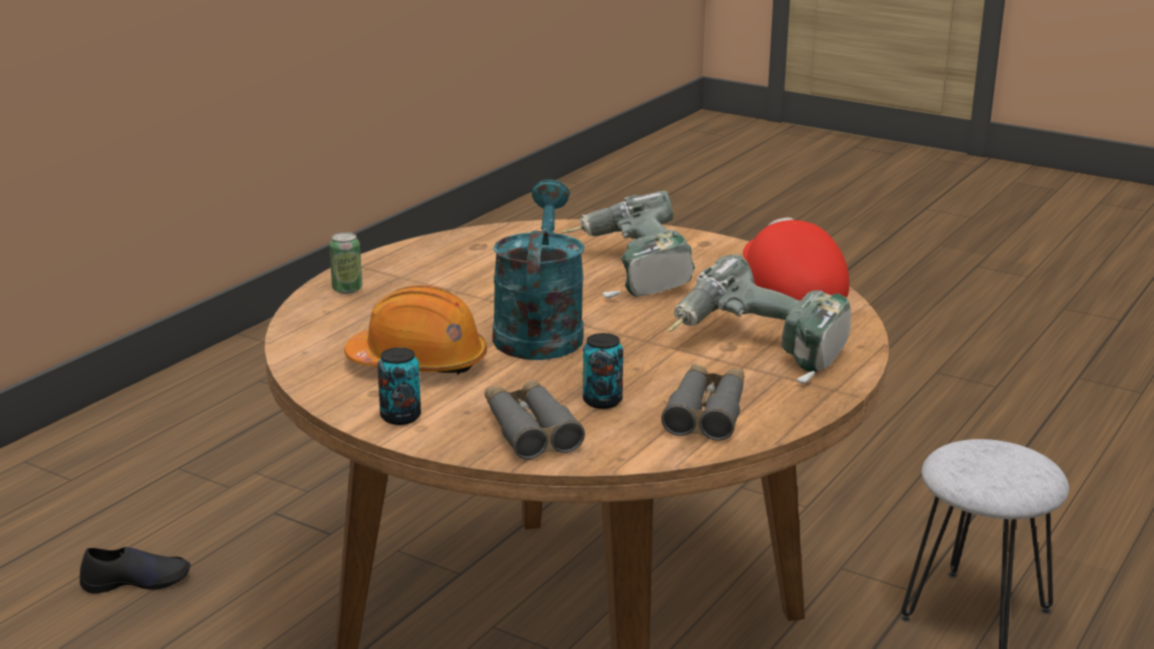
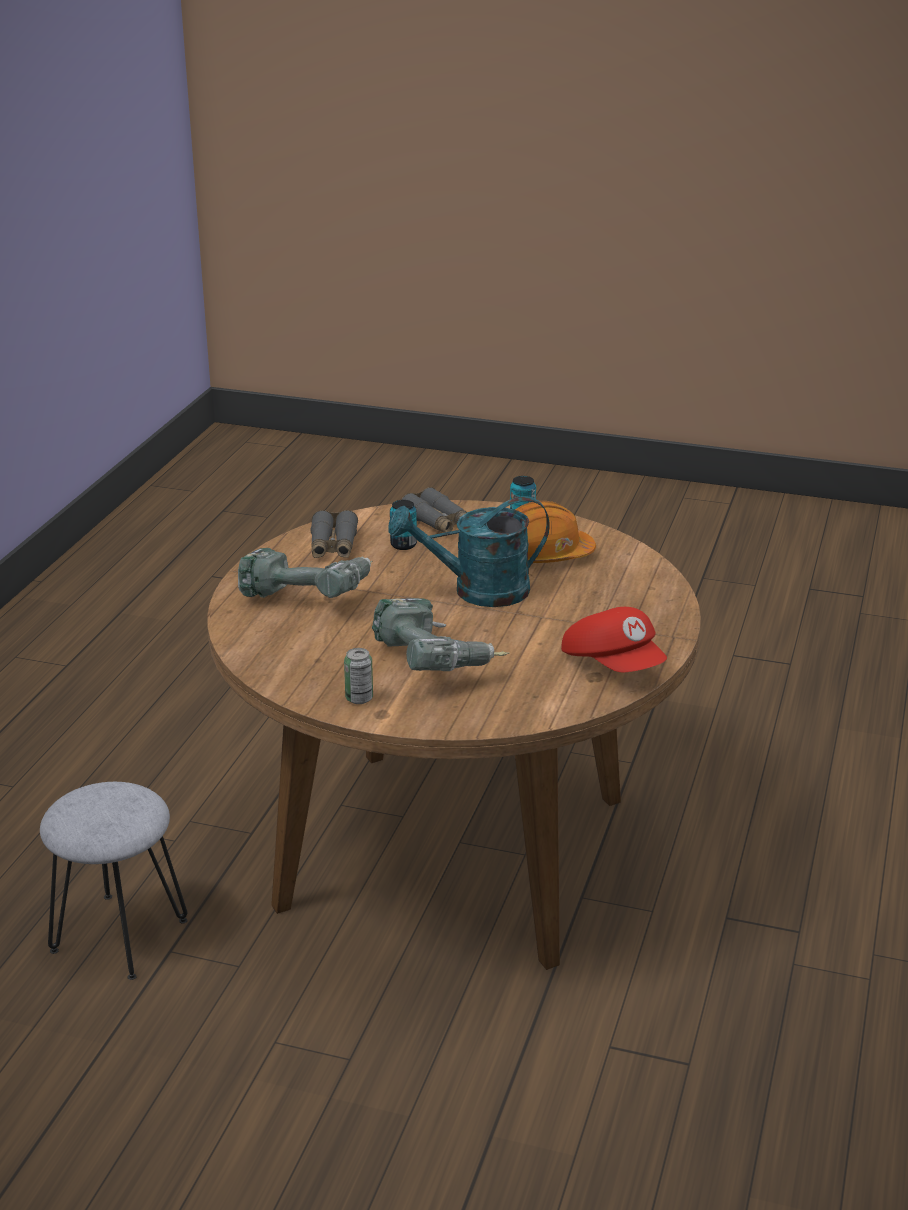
camera: 165 degrees right, 5 degrees up
black shoe [80,547,191,594] -> none
can [329,232,362,294] -> can moved to [344,648,373,704]
turquoise watering can [493,180,584,360] -> turquoise watering can turned 90 degrees clockwise [389,497,550,607]
red cap [743,218,849,301] -> red cap moved to [561,607,667,672]

